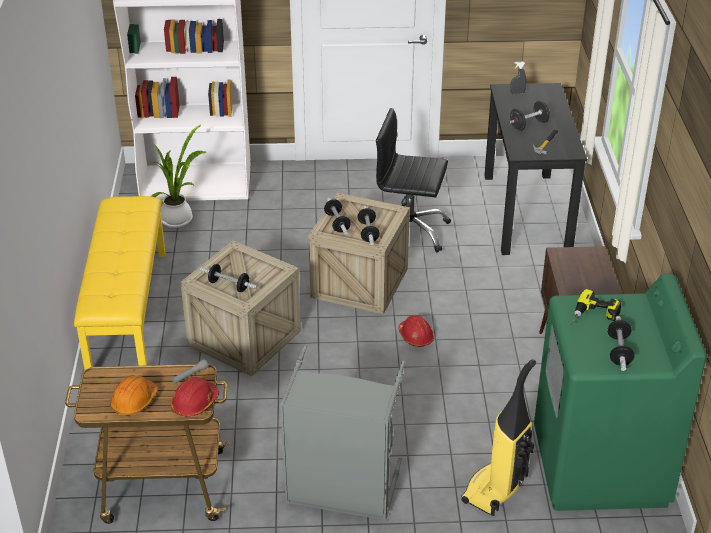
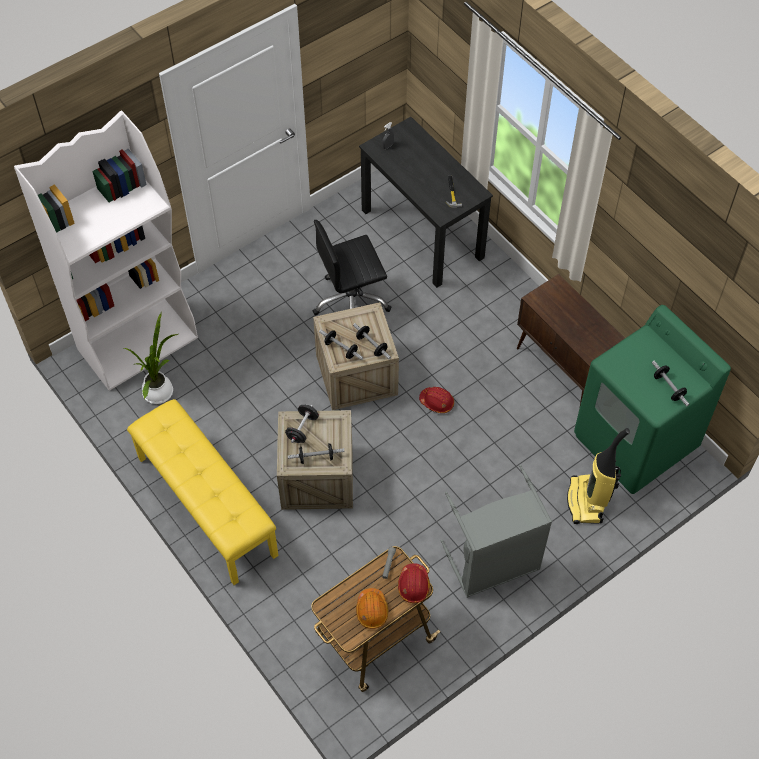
camera: 35 degrees left, 20 degrees up
black dumbbell [510,101,550,131] -> black dumbbell moved to [285,405,319,443]
power drill [571,289,621,326] -> none

